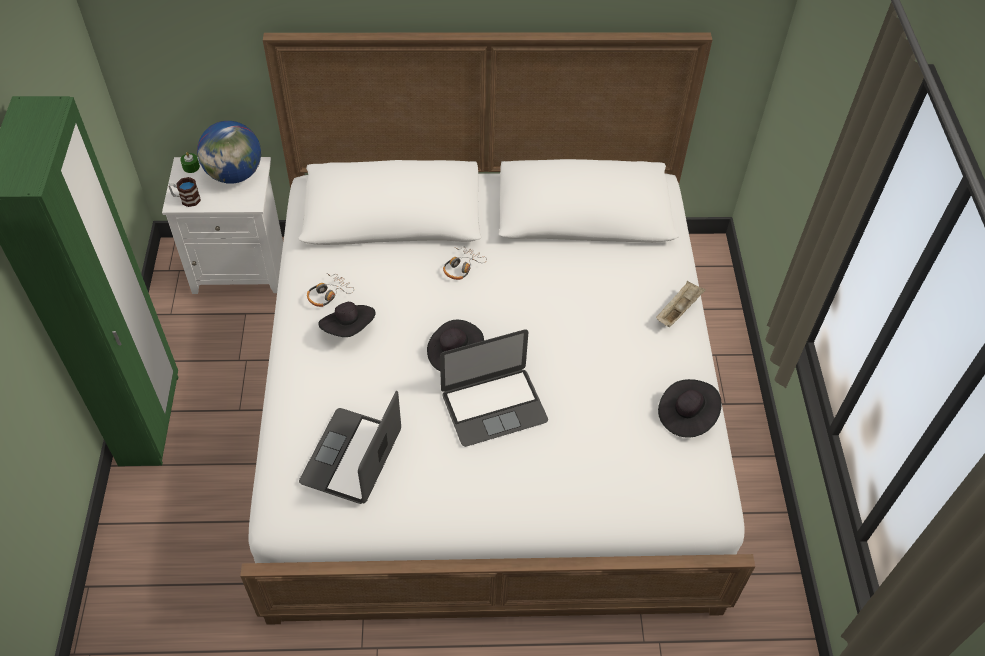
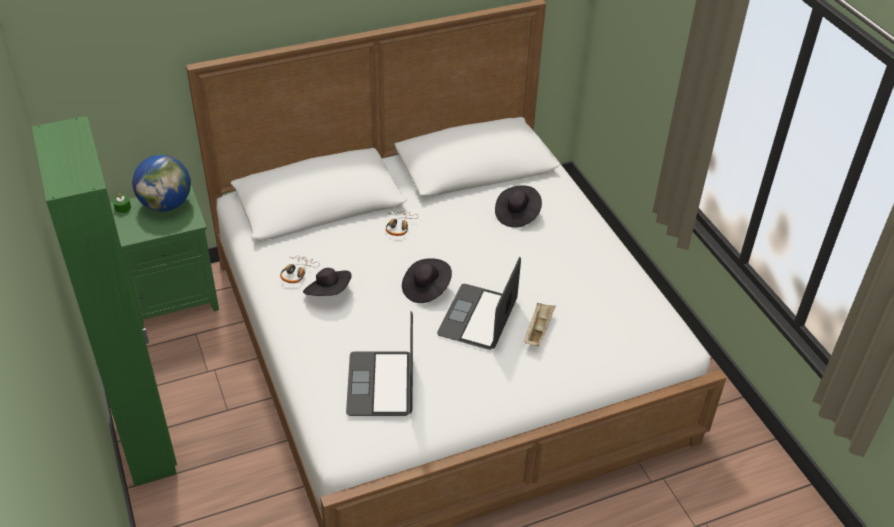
camera: 20 degrees left, 10 degrees down
white nightstand [162,157,283,294] -> green nightstand [110,185,219,329]
mug [169,177,201,207] -> none
laptop [440,329,548,447] -> laptop turned 150 degrees clockwise [437,257,521,350]
beige tray [656,281,706,327] -> beige tray moved to [524,302,556,347]
black hat [658,379,721,438] -> black hat moved to [495,186,542,228]

